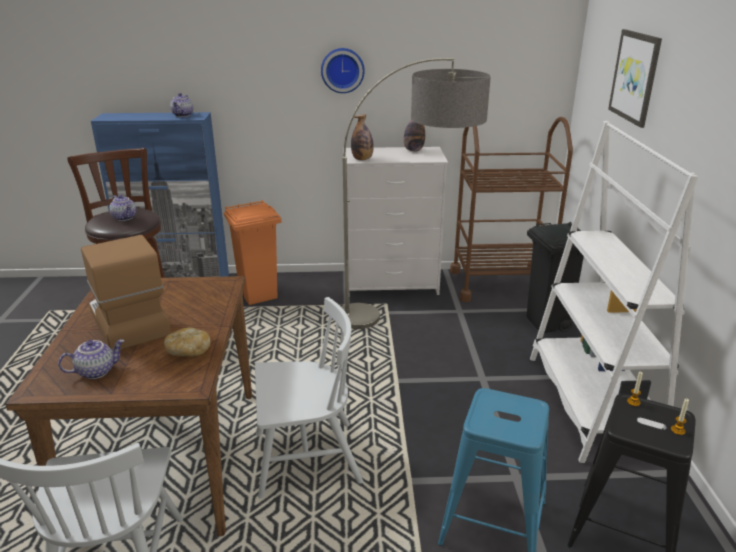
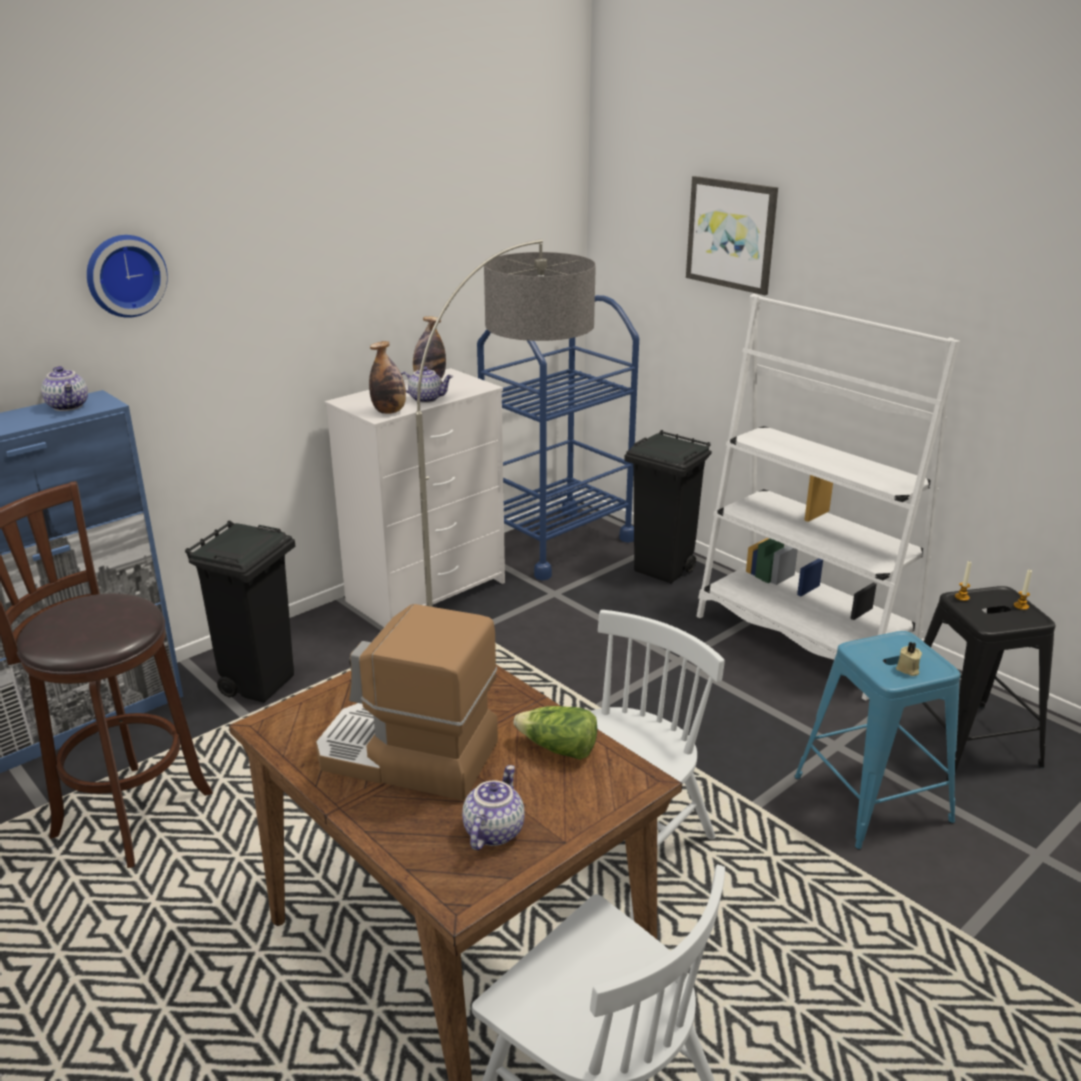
camera: 40 degrees left, 0 degrees up
teapot [109,195,136,221] -> teapot moved to [401,366,453,403]
bread [164,328,210,357] -> lettuce [514,706,597,760]
orange trash can [224,200,282,305] -> black trash can [185,520,295,703]
wall clock [321,48,365,93] -> wall clock moved to [87,235,168,318]
brown cart [450,117,573,302] -> blue cart [477,295,639,581]
none -> beige candle [896,642,922,676]

